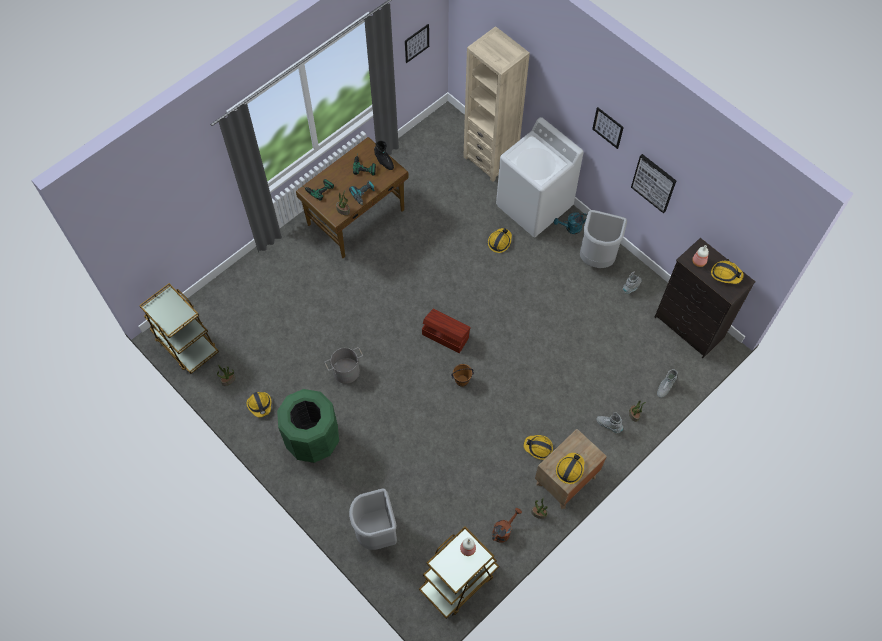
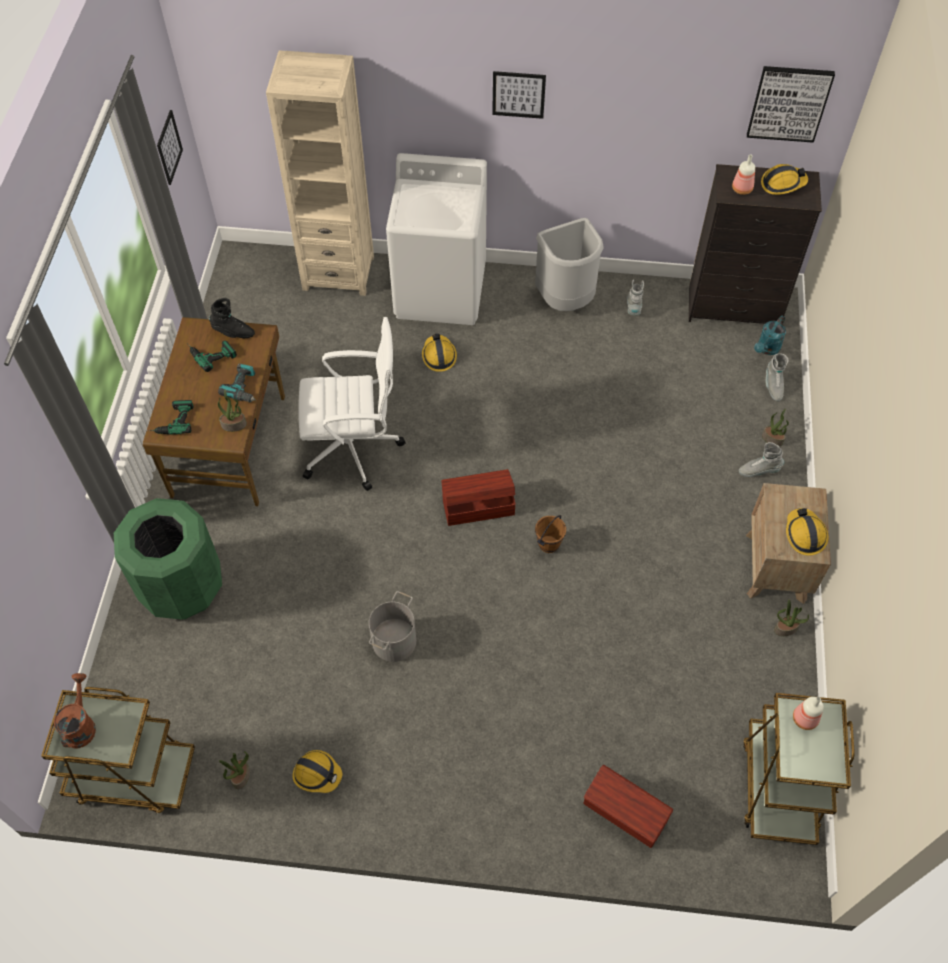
camera: 40 degrees left, 5 degrees down
green trash can [277,389,339,463] -> green trash can moved to [114,498,222,620]
grey trash can [349,488,397,550] -> brown storage box [583,765,673,848]
brown watering can [492,508,522,543] -> brown watering can moved to [54,673,96,749]
hard hat [524,435,553,460] -> none
turquoise watering can [554,212,587,234] -> turquoise watering can moved to [754,316,786,355]
picture [631,154,676,213] -> picture moved to [747,66,835,143]
none -> white office chair [298,317,406,491]

